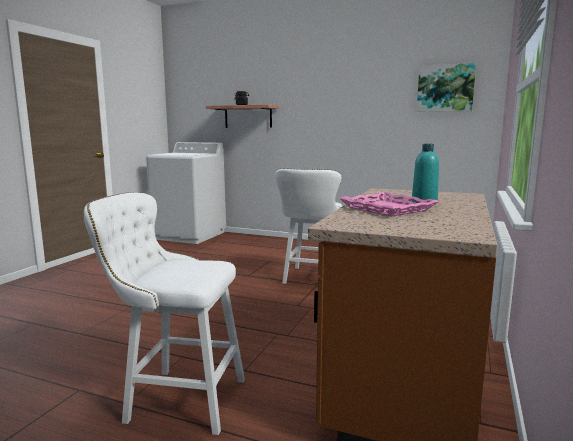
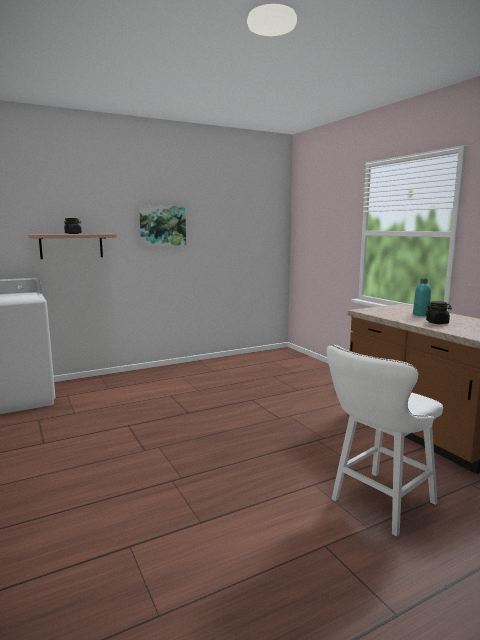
camera: 50 degrees left, 0 degrees up
white stool [275,168,342,284] -> none
pink tray [339,192,439,217] -> black jar [426,301,452,324]
picture [417,63,476,112] -> picture moved to [139,205,186,247]

